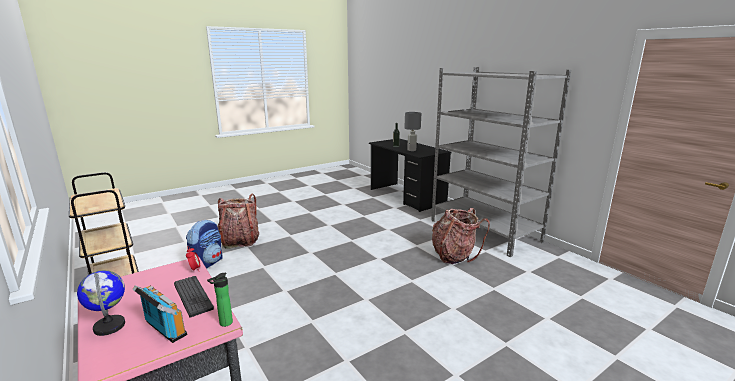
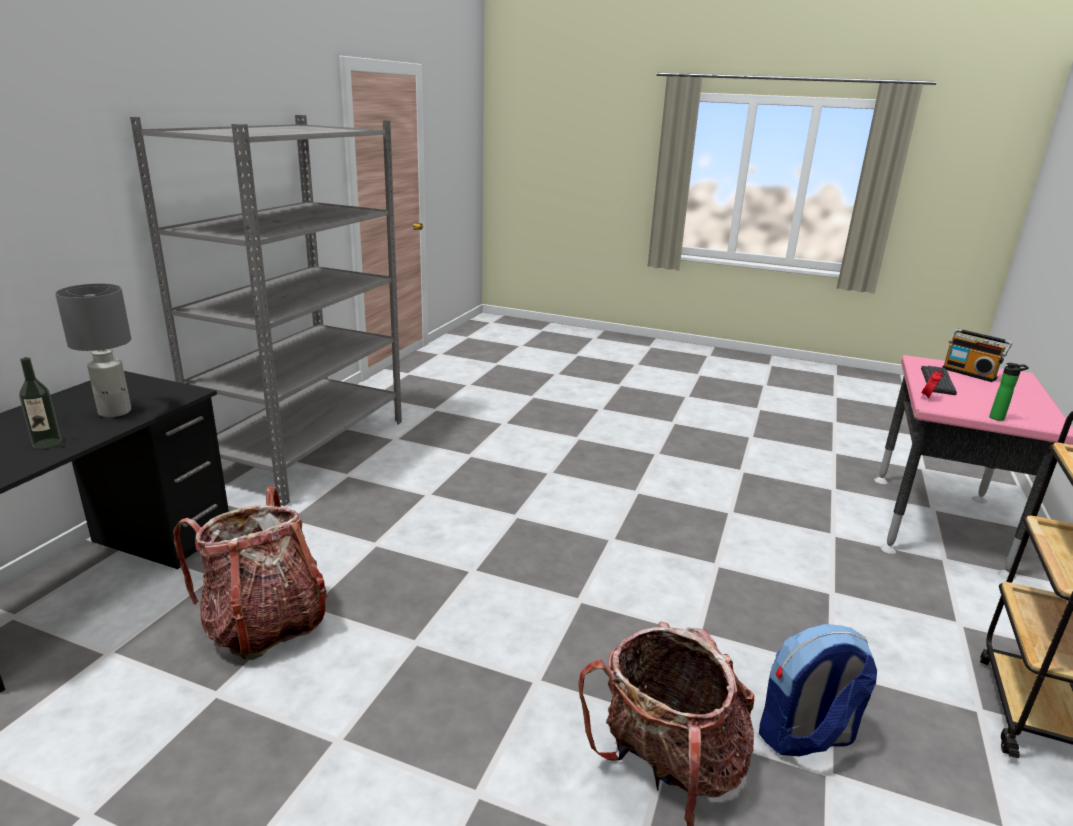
camera: 125 degrees left, 5 degrees up
globe [77,270,125,336] -> none
radio [132,286,187,343] -> radio turned 45 degrees counterclockwise [942,329,1012,382]
bottle [207,273,233,327] -> bottle moved to [989,363,1029,421]
backpack [432,208,490,264] -> backpack moved to [173,486,328,660]

